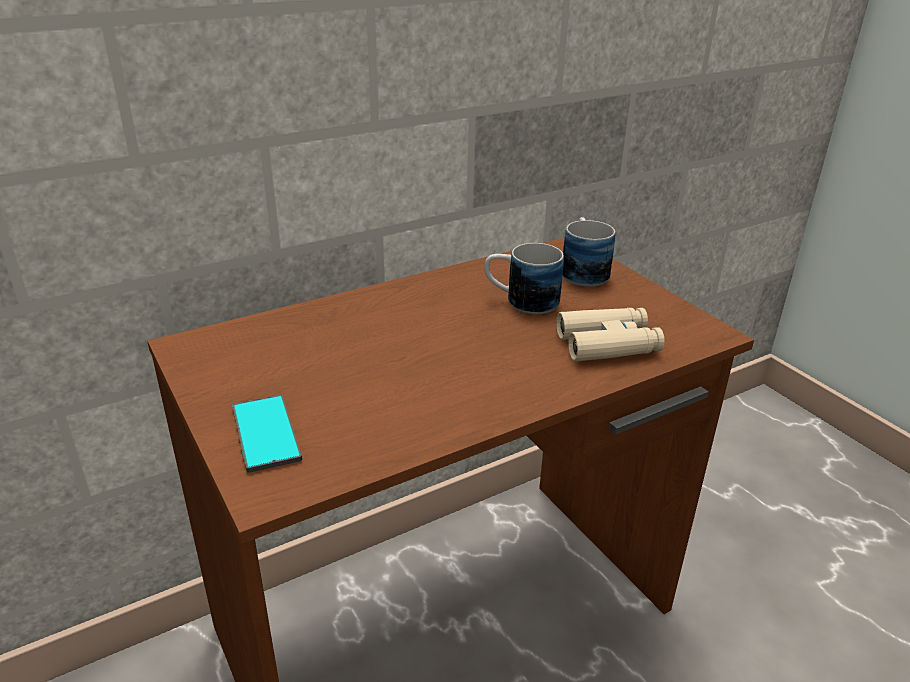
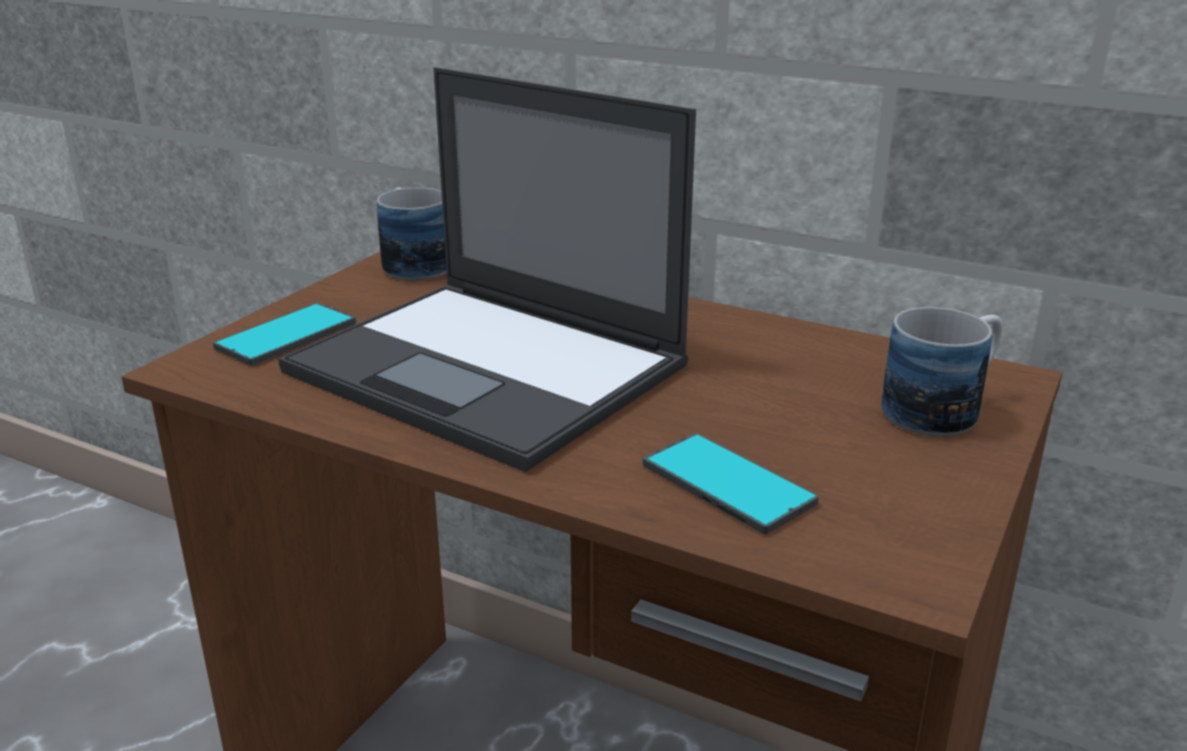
camera: 60 degrees right, 5 degrees down
mug [485,243,564,314] -> mug moved to [377,187,447,281]
beige binoculars [556,308,665,361] -> phone [643,433,819,534]
none -> laptop [278,67,696,472]

